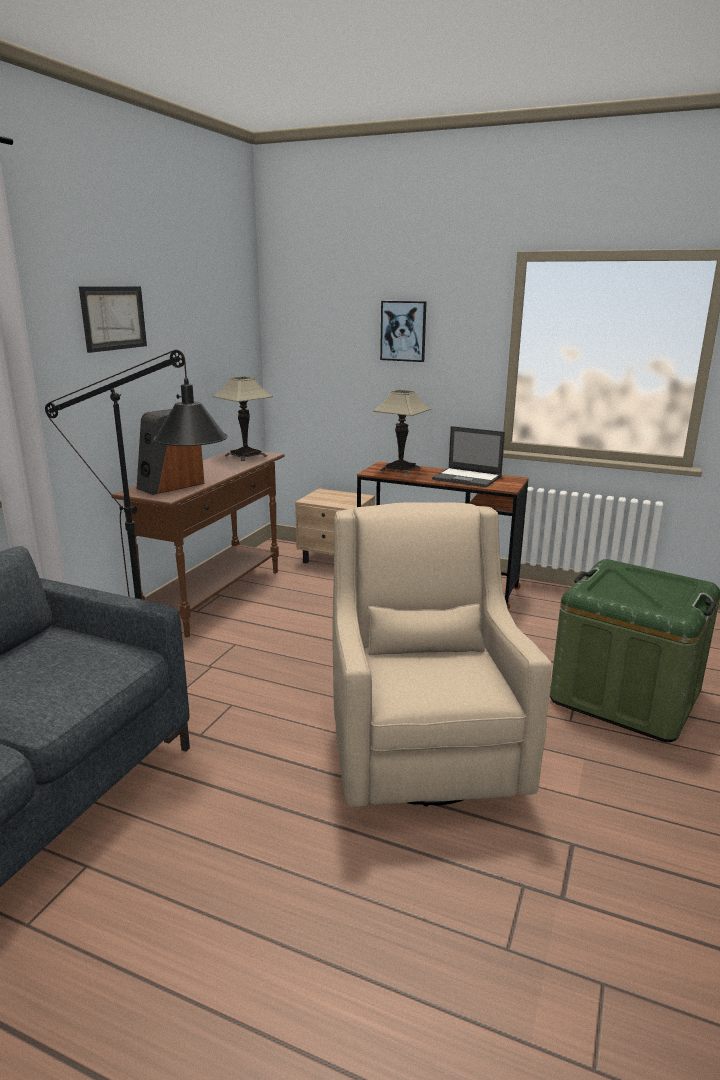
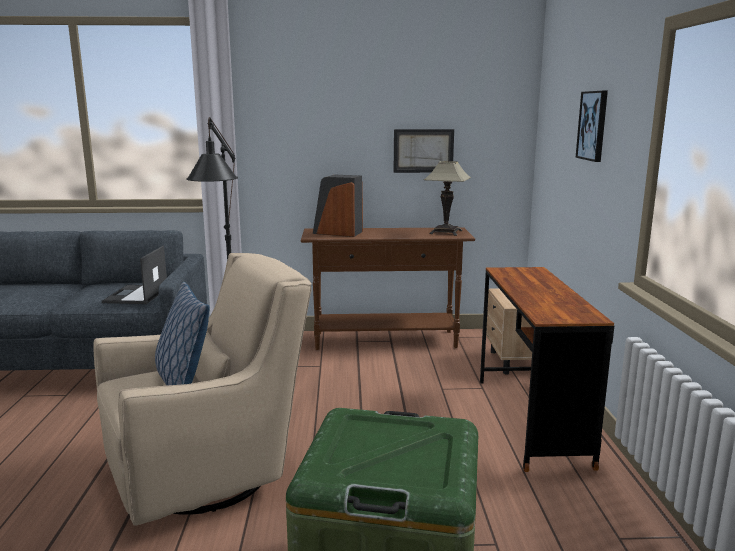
camera: 65 degrees right, 5 degrees down
picture [79,286,147,353] -> picture moved to [394,129,454,173]
table lamp [373,390,431,475] -> none
laptop [432,426,505,488] -> laptop moved to [102,246,167,304]
none -> pillow [155,282,210,386]

